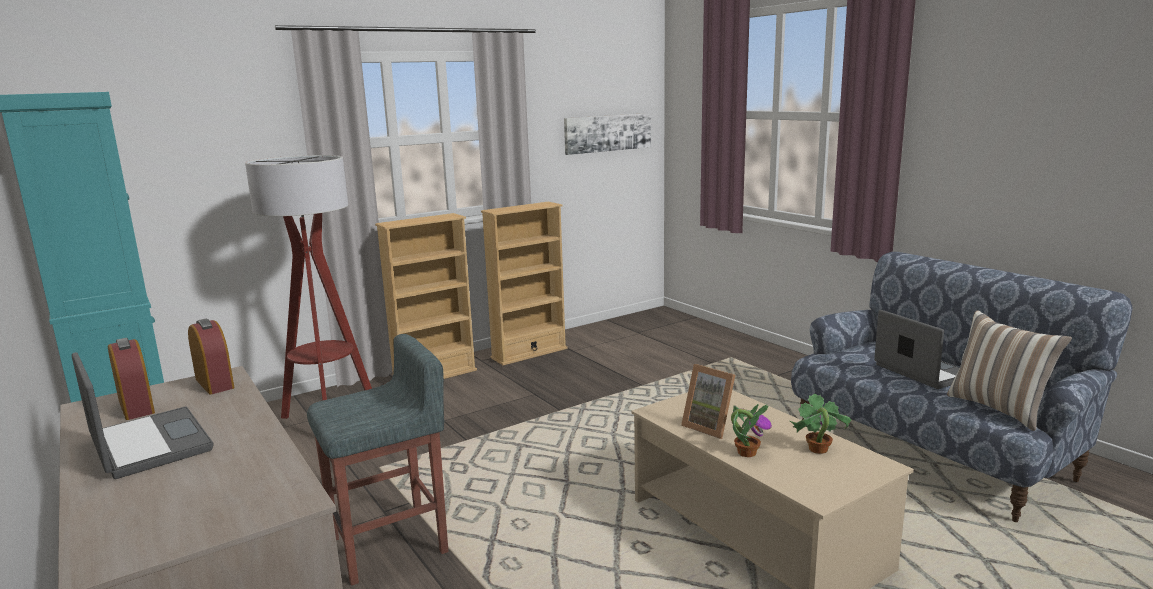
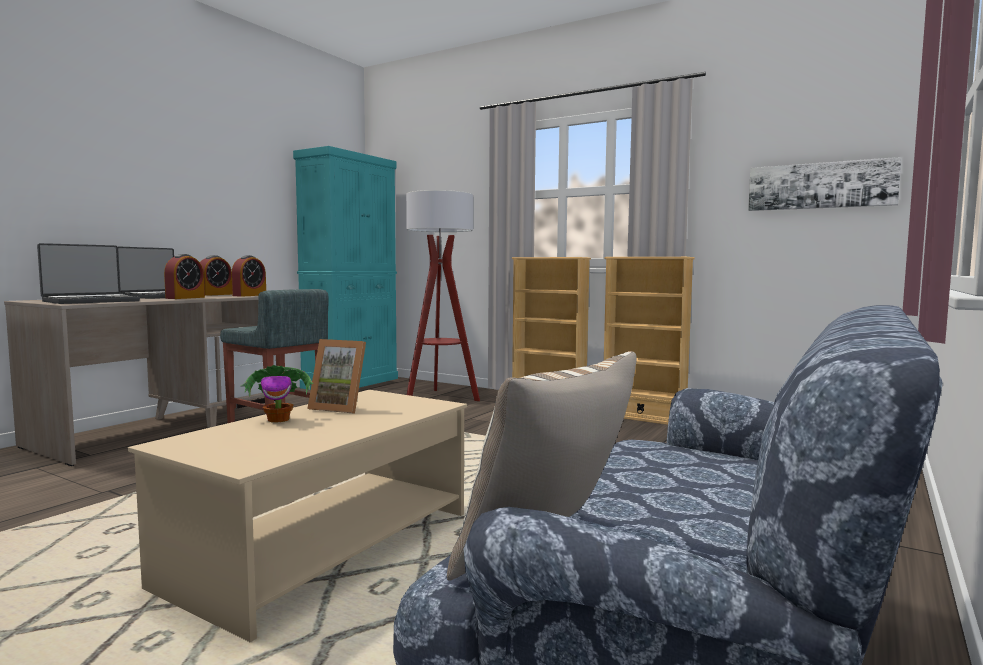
camera: 65 degrees right, 10 degrees down
picture frame [681,364,735,439] -> picture frame turned 90 degrees counterclockwise [307,339,366,414]
potted plant [790,393,851,454] -> none
laptop [874,310,960,389] -> laptop moved to [37,243,140,304]
none -> alarm clock [164,254,205,299]

